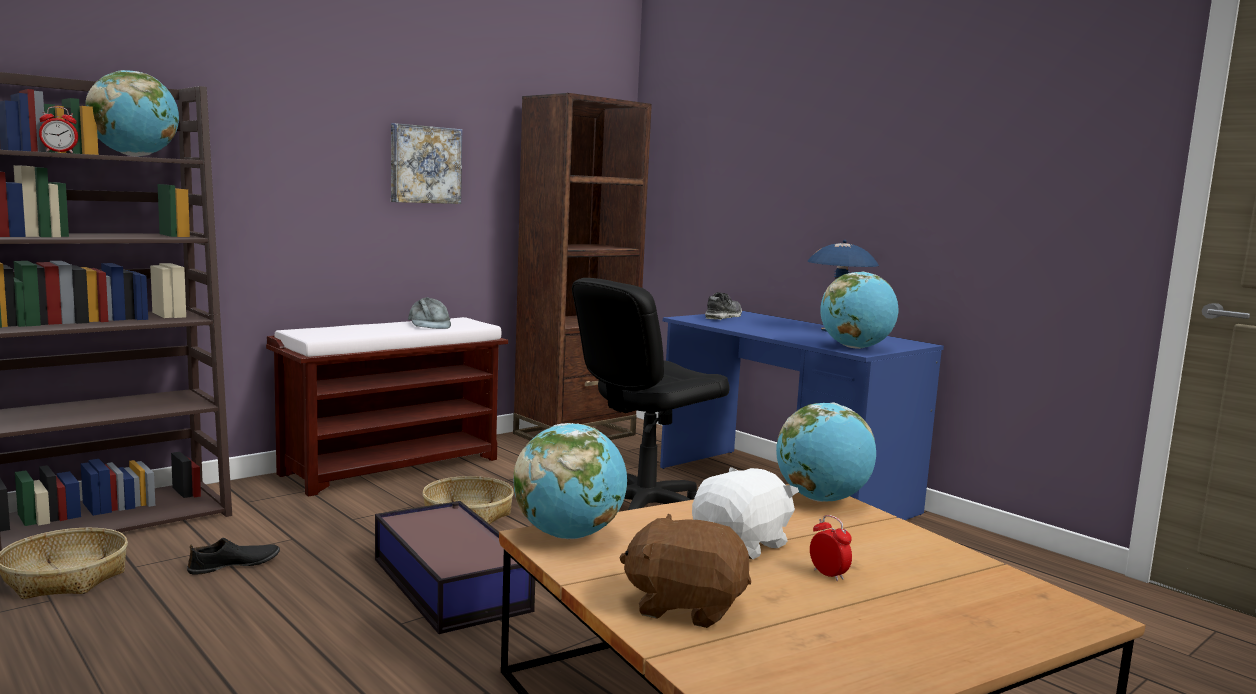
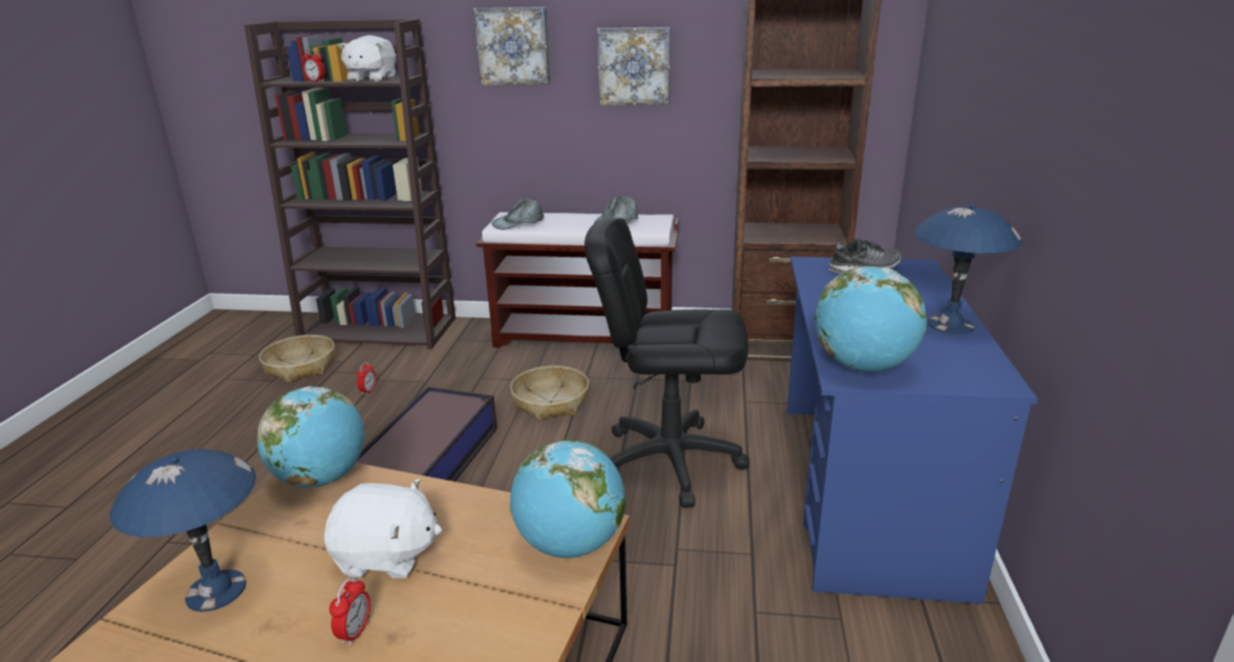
camera: 50 degrees right, 15 degrees up
globe [85,70,179,157] -> white plush toy [338,35,396,82]
black shoe [187,538,280,575] -> alarm clock [356,362,376,395]
brown plush toy [620,514,751,628] -> blue table lamp [110,449,256,612]
none -> picture [473,7,550,85]
none -> grey cap [492,198,544,230]

